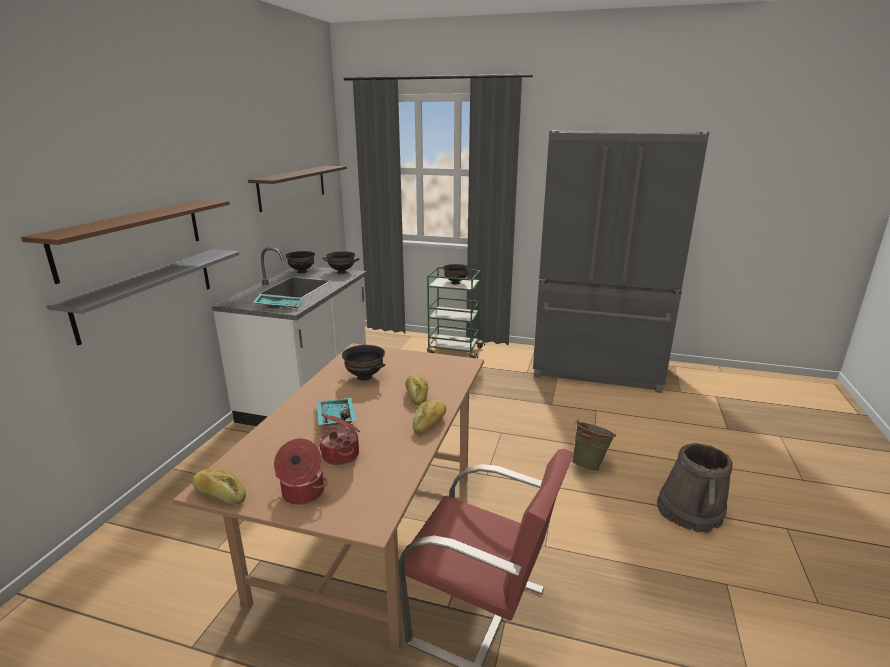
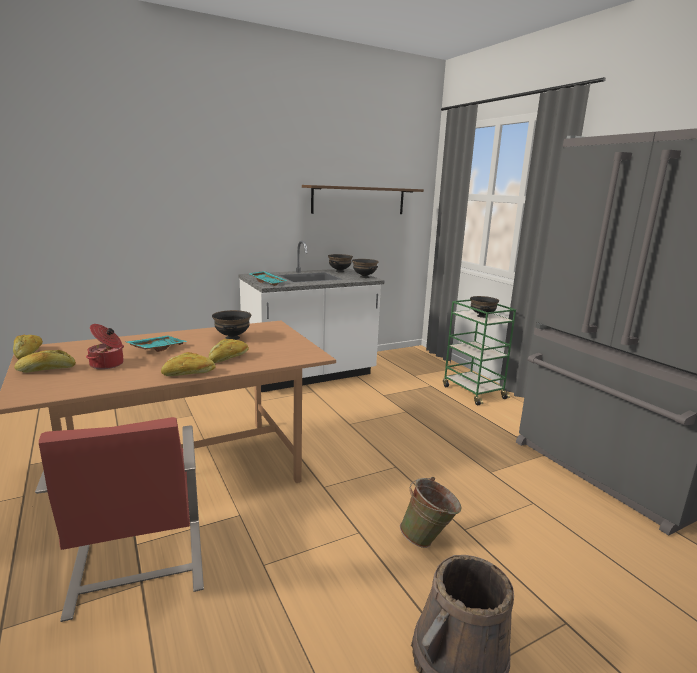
camera: 45 degrees right, 5 degrees down
brown shelf [21,200,230,284] -> none
grey shelf [47,249,240,345] -> none
cooking pot [274,438,328,505] -> bread [14,350,76,373]

